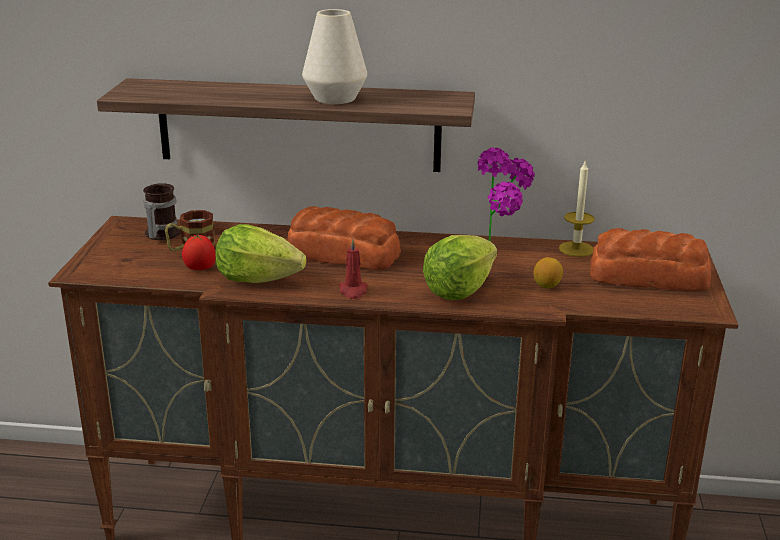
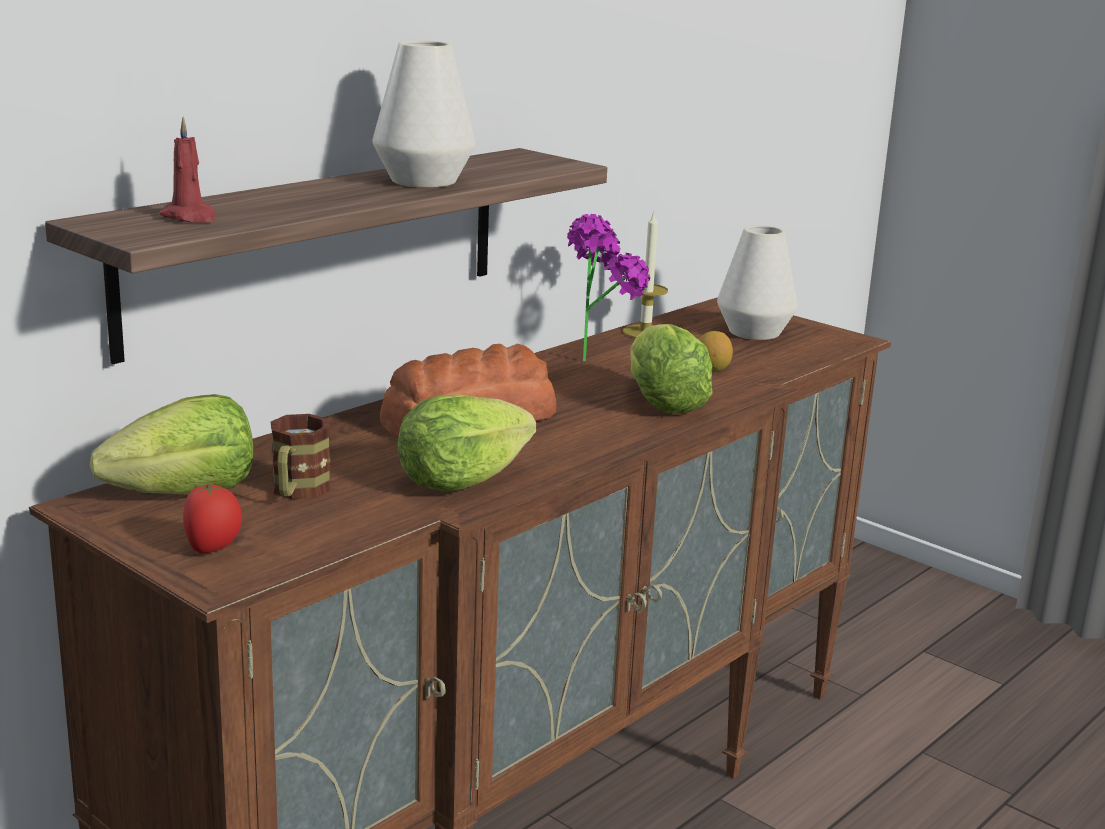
camera: 55 degrees left, 5 degrees down
mug [143,183,181,240] -> lettuce [90,394,253,495]
tomato [182,234,215,270] -> tomato moved to [183,483,242,554]
red candle [339,239,368,299] -> red candle moved to [159,117,215,223]
bread [590,228,711,291] -> white vase [717,225,798,340]

